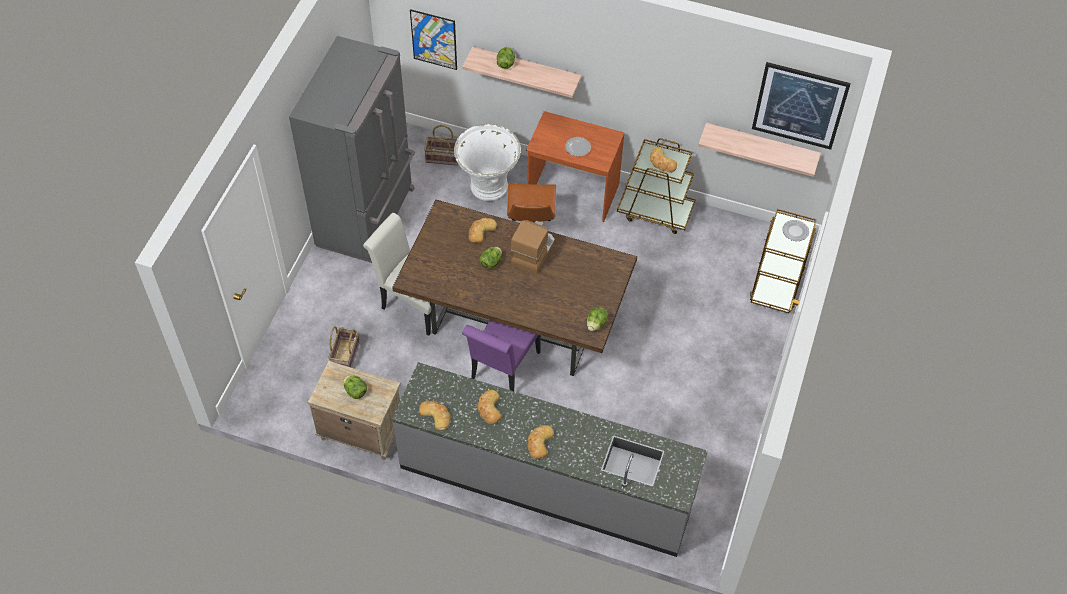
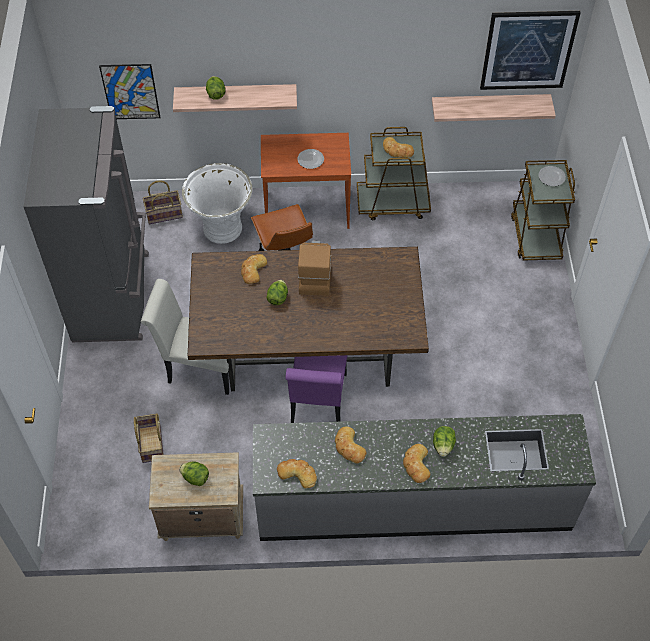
camera: 20 degrees left, 0 degrees up
lettuce [587,307,609,331] -> lettuce moved to [433,426,456,457]

